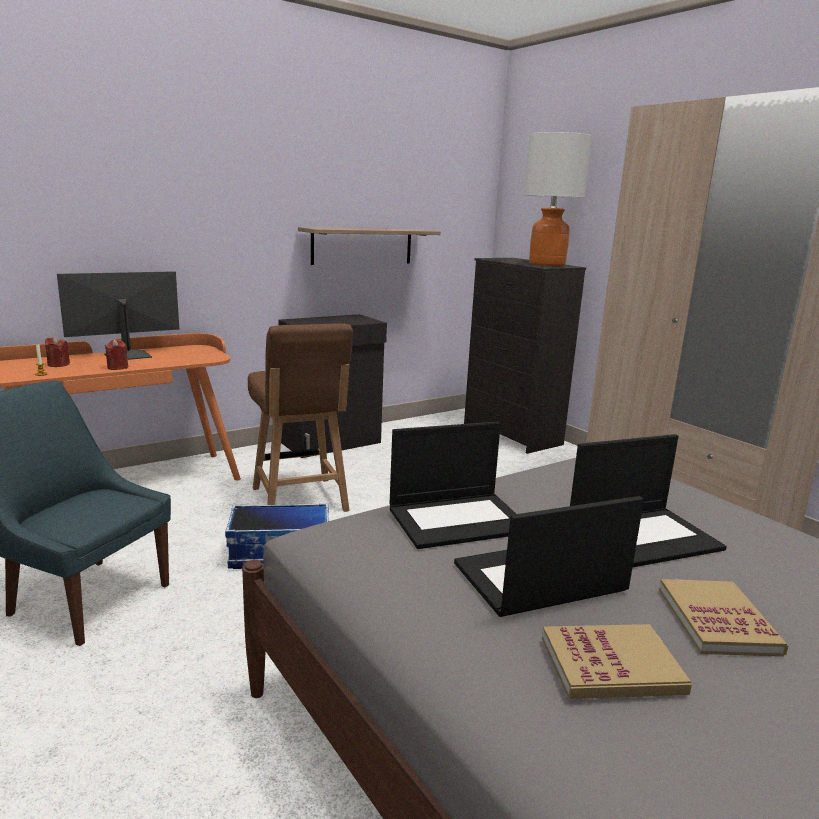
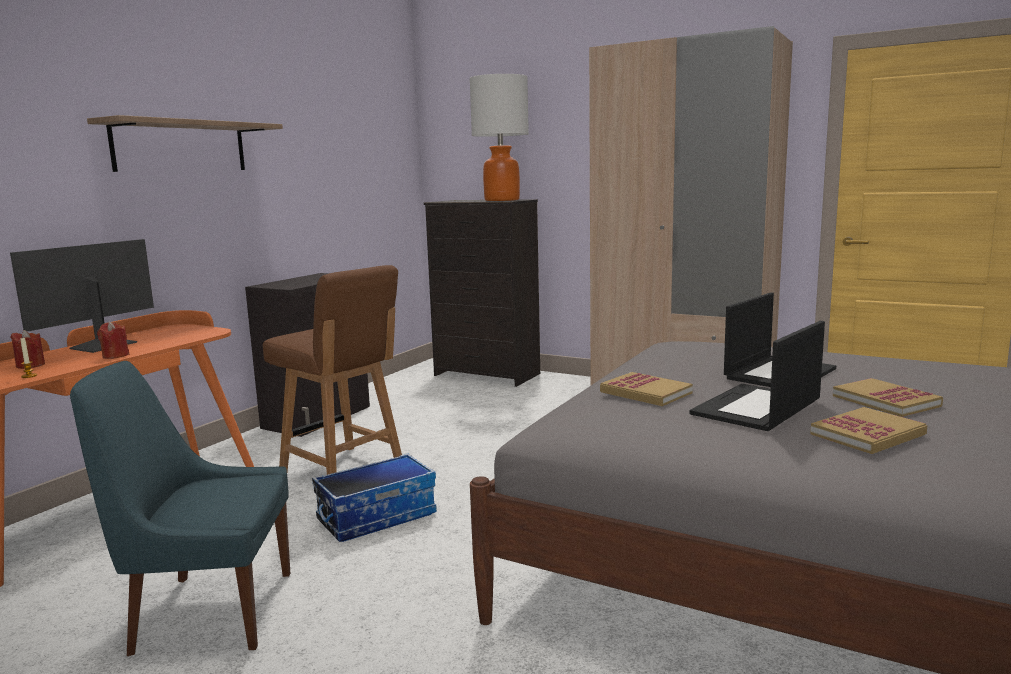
camera: 25 degrees left, 5 degrees down
shelf [298,227,441,265] -> shelf moved to [87,115,283,172]
laptop [389,421,516,549] -> book [600,372,693,406]

